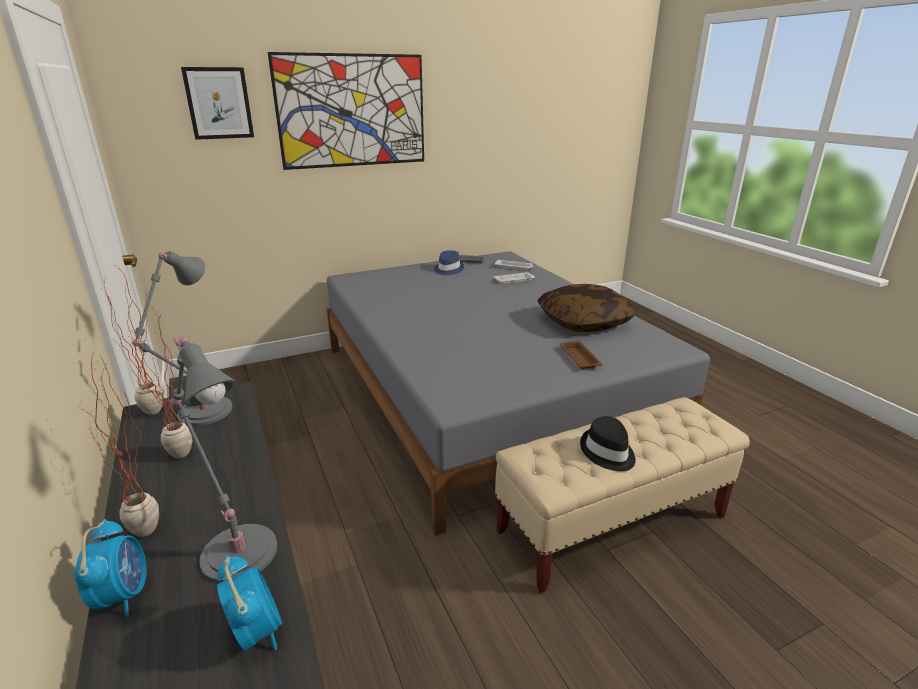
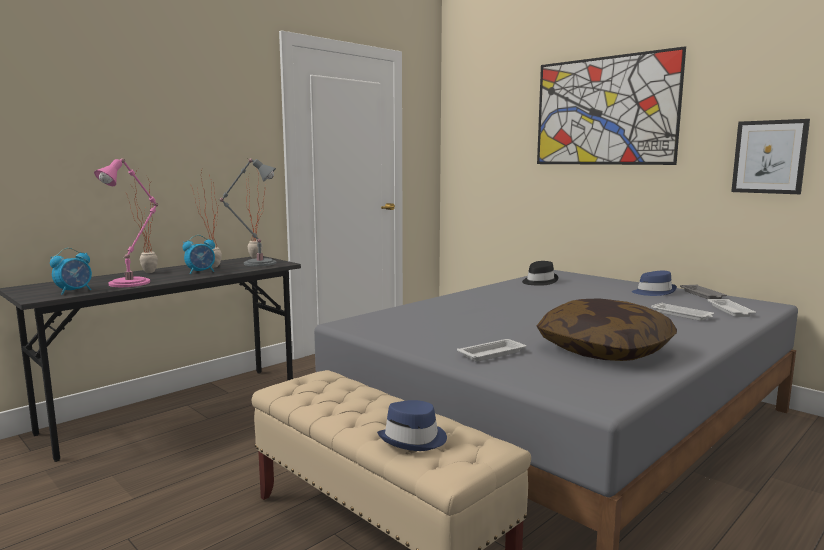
camera: 70 degrees right, 15 degrees down
alarm clock [74,519,147,617] -> alarm clock moved to [183,235,215,274]
grey table lamp [168,337,277,583] -> pink table lamp [94,158,158,287]
picture [181,67,254,140] -> picture moved to [731,119,810,194]
brown tray [559,341,602,369] -> white tray [457,339,526,362]
black hat [580,416,636,471] -> black hat moved to [522,261,559,286]
none -> blue hat [377,400,447,451]

